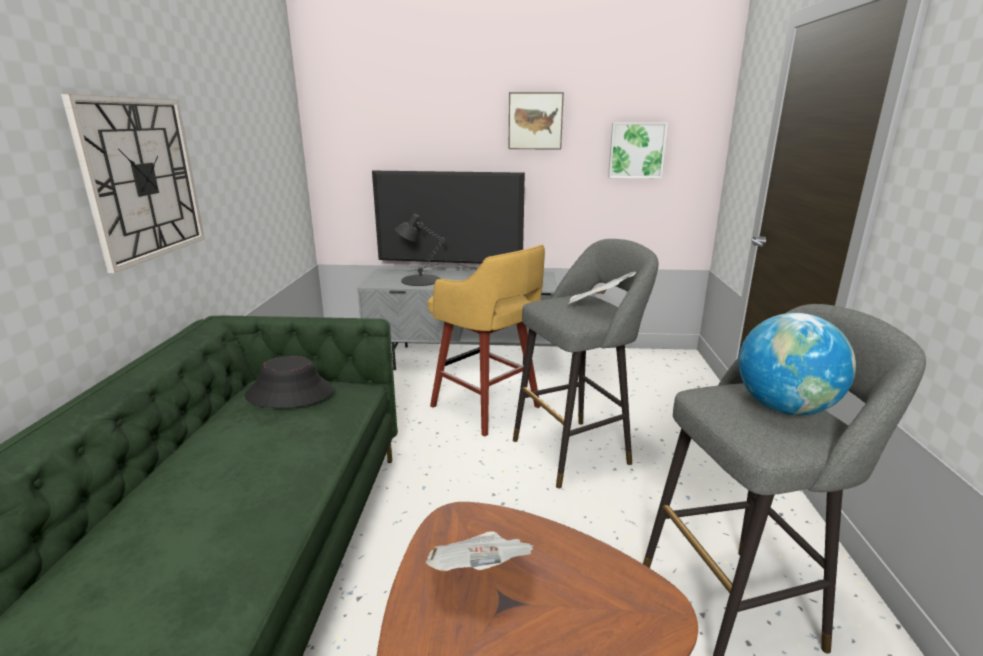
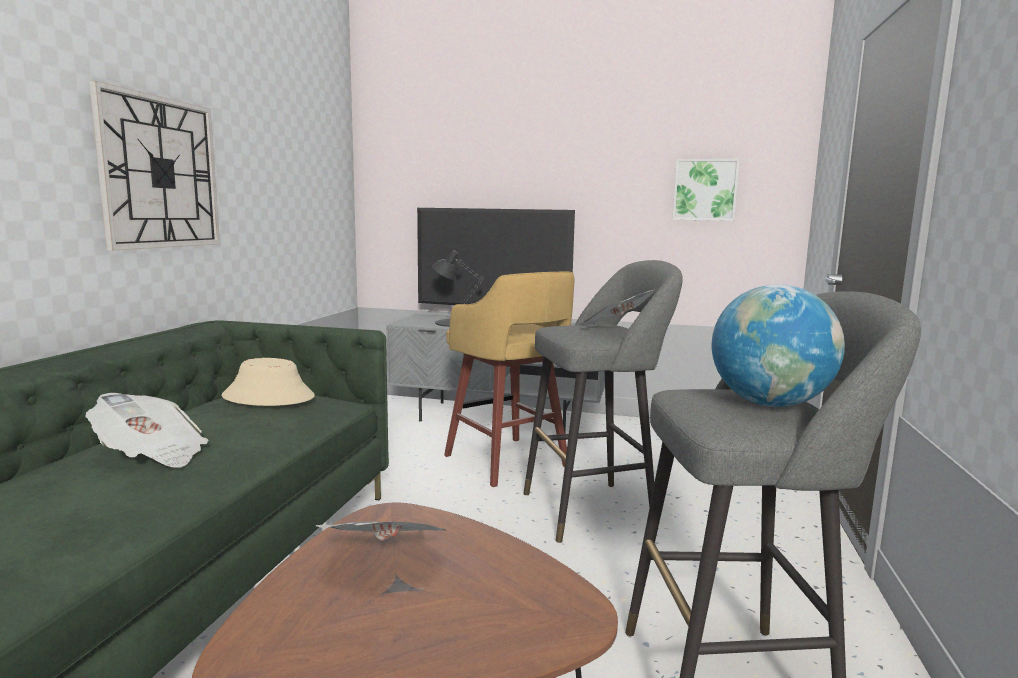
camera: 10 degrees right, 10 degrees down
black hat [245,356,333,408] -> beige hat [222,358,315,406]
picture [509,92,564,149] -> none
none -> newspaper [86,393,209,468]

